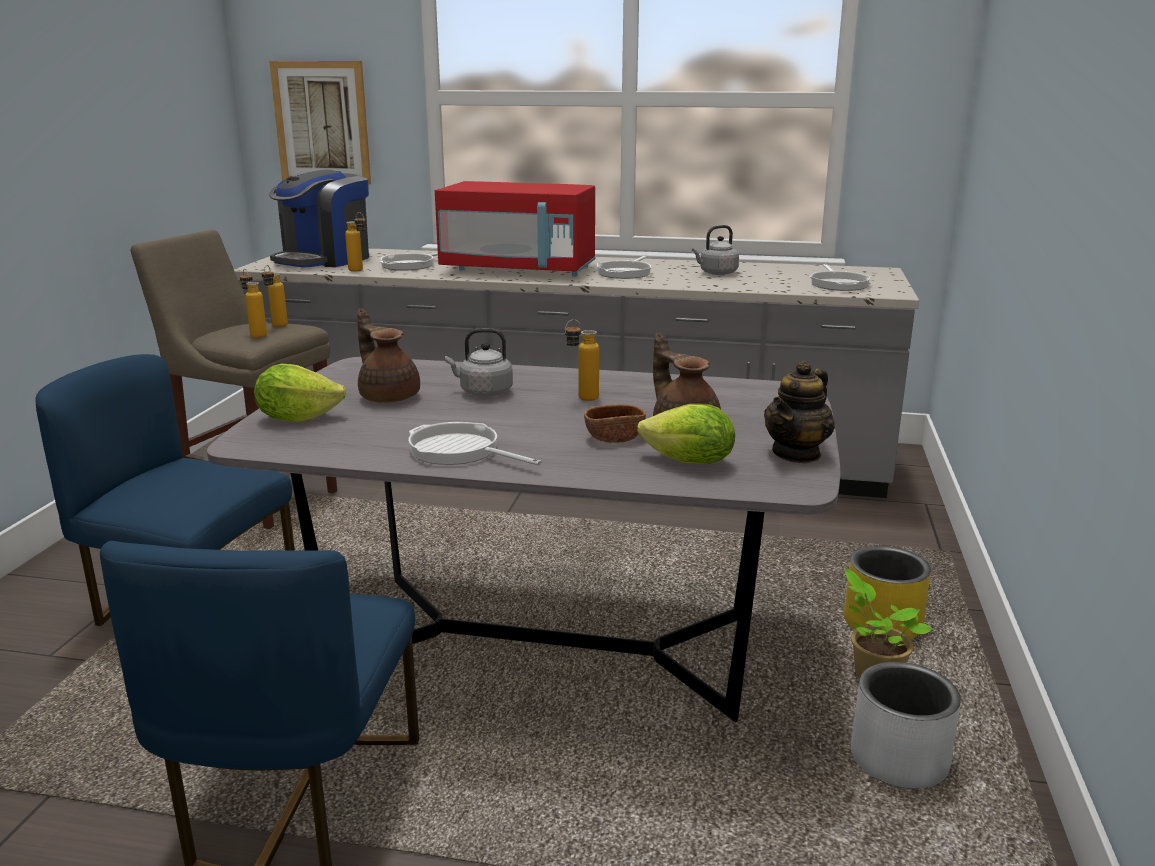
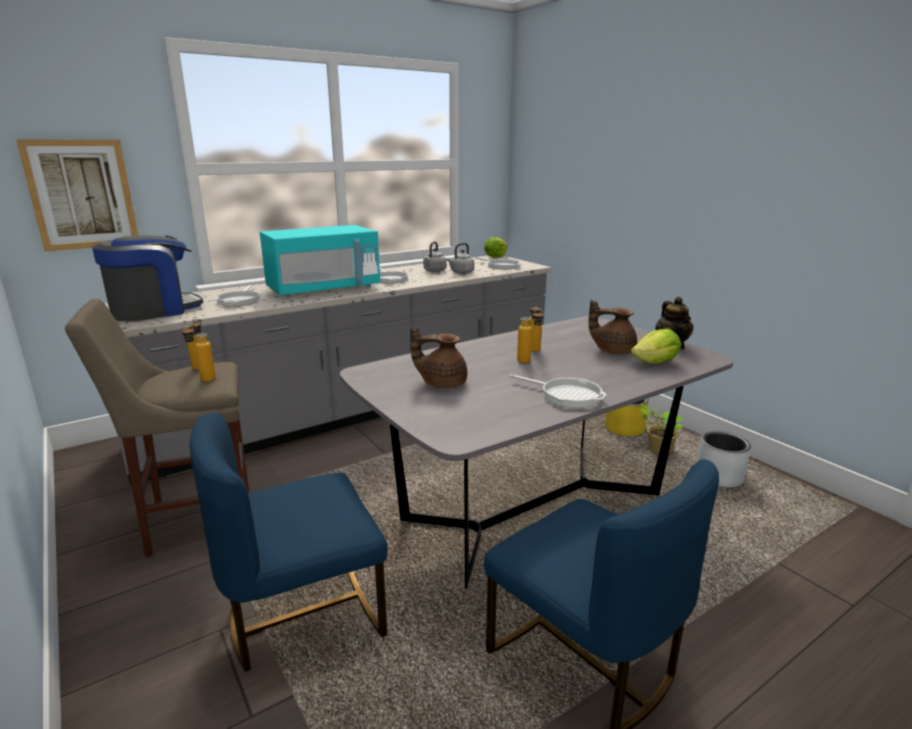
camera: 45 degrees left, 0 degrees up
lettuce [254,363,346,422] -> lettuce moved to [484,237,508,258]
coffee machine [269,170,369,268] -> coffee machine turned 120 degrees counterclockwise [92,235,203,321]
bottle [345,212,366,272] -> bottle moved to [517,308,544,363]
frying pan [408,422,541,466] -> frying pan turned 135 degrees counterclockwise [510,374,607,408]
red microwave [435,181,596,276] -> turquoise microwave [260,225,380,297]
grey kettle [445,328,513,397] -> grey kettle moved to [447,243,474,274]
brown bowl [584,404,646,443] -> none

